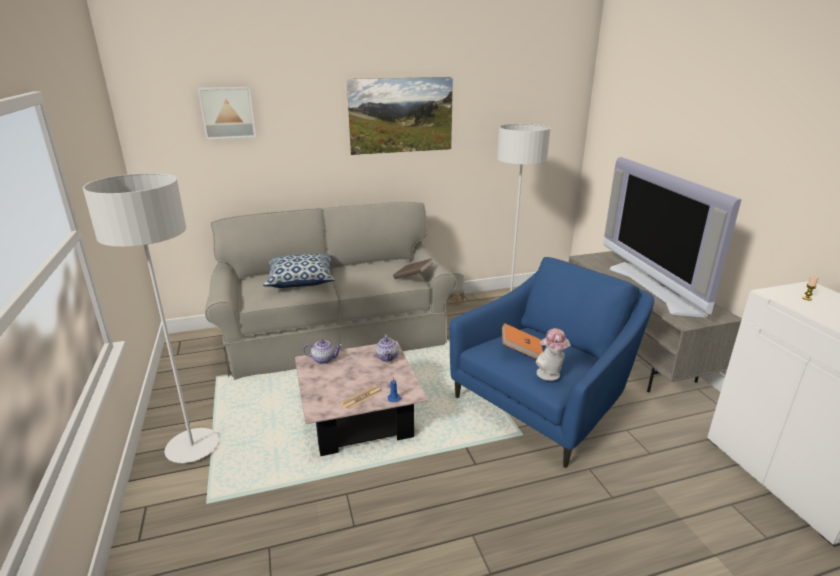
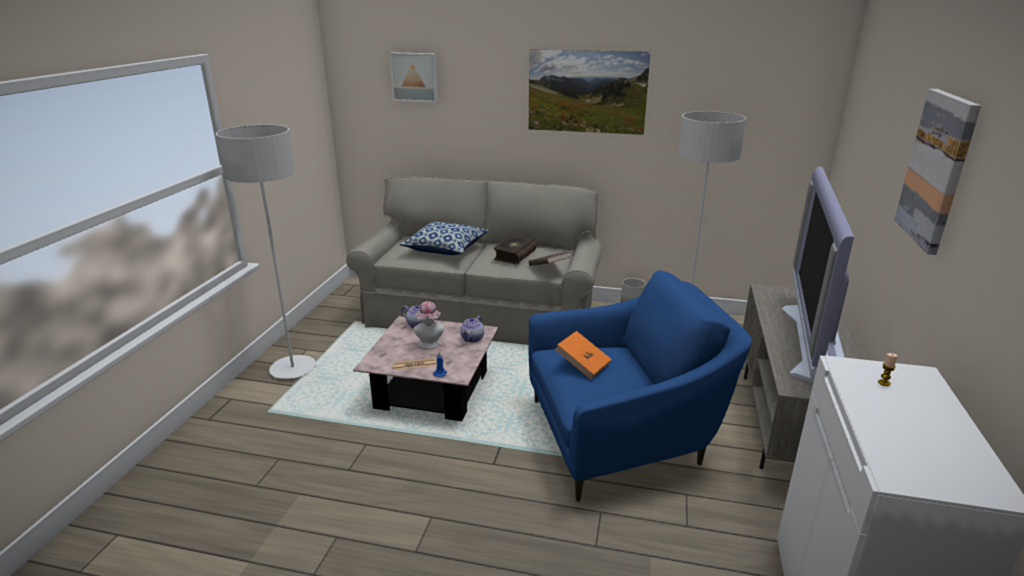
camera: 30 degrees right, 0 degrees up
hat [536,328,571,381] -> hat moved to [414,301,444,349]
none -> book [493,235,537,265]
none -> picture [894,89,981,255]

